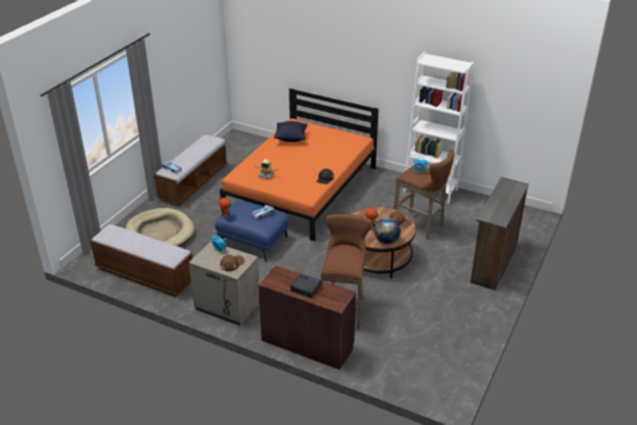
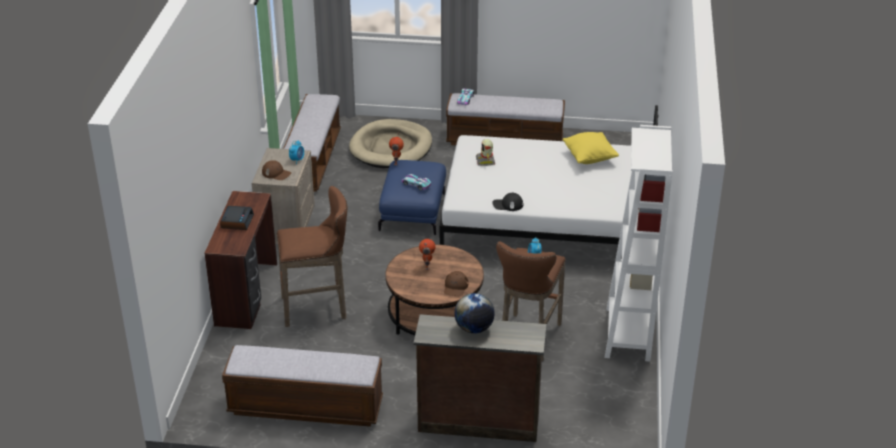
camera: 70 degrees right, 0 degrees up
orange bed [220,88,379,241] -> white bed [440,105,659,245]
black pillow [274,121,307,142] -> yellow pillow [563,132,619,164]
globe [374,218,401,244] -> globe moved to [454,293,495,333]
none -> bench [222,345,383,427]

